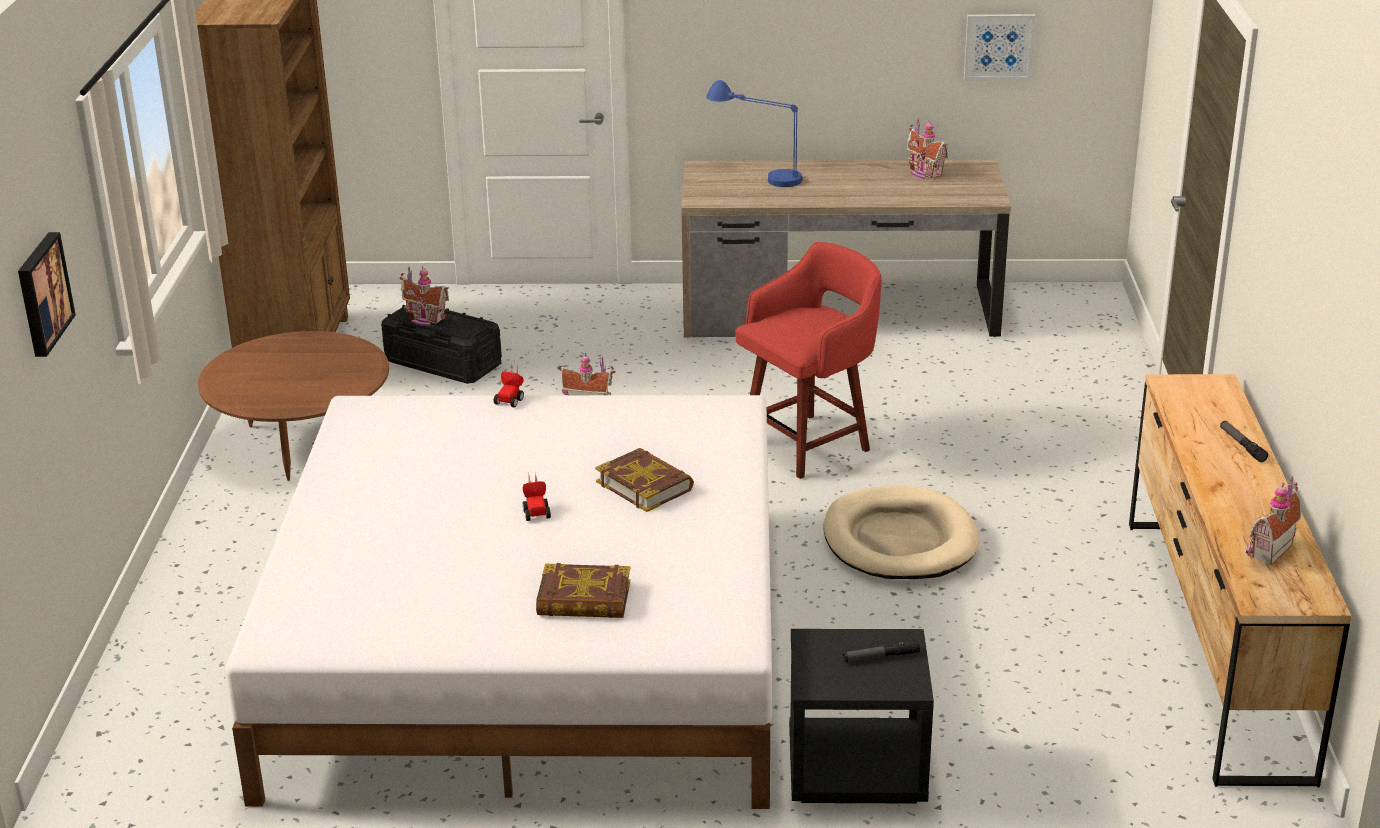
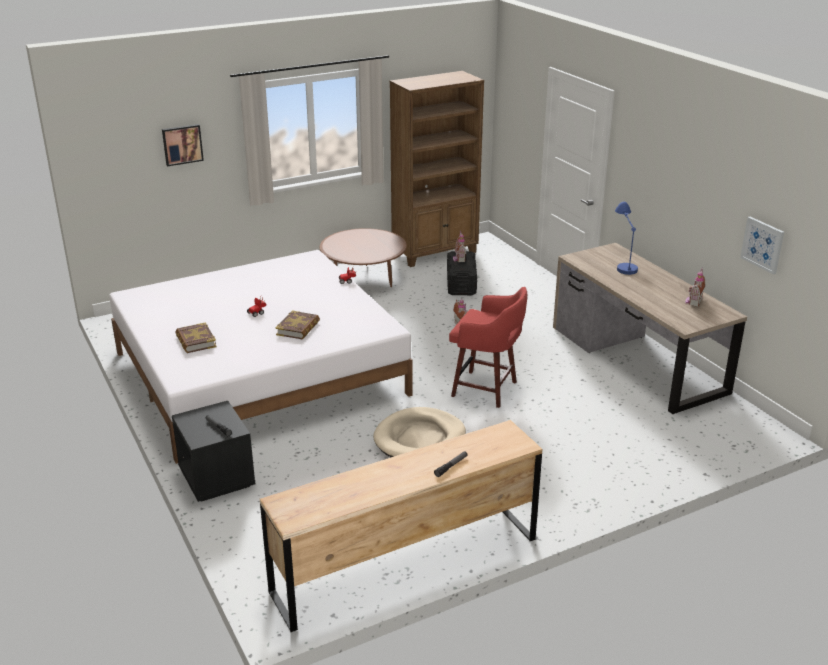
camera: 60 degrees right, 0 degrees up
toy house [1246,476,1301,565] -> none

